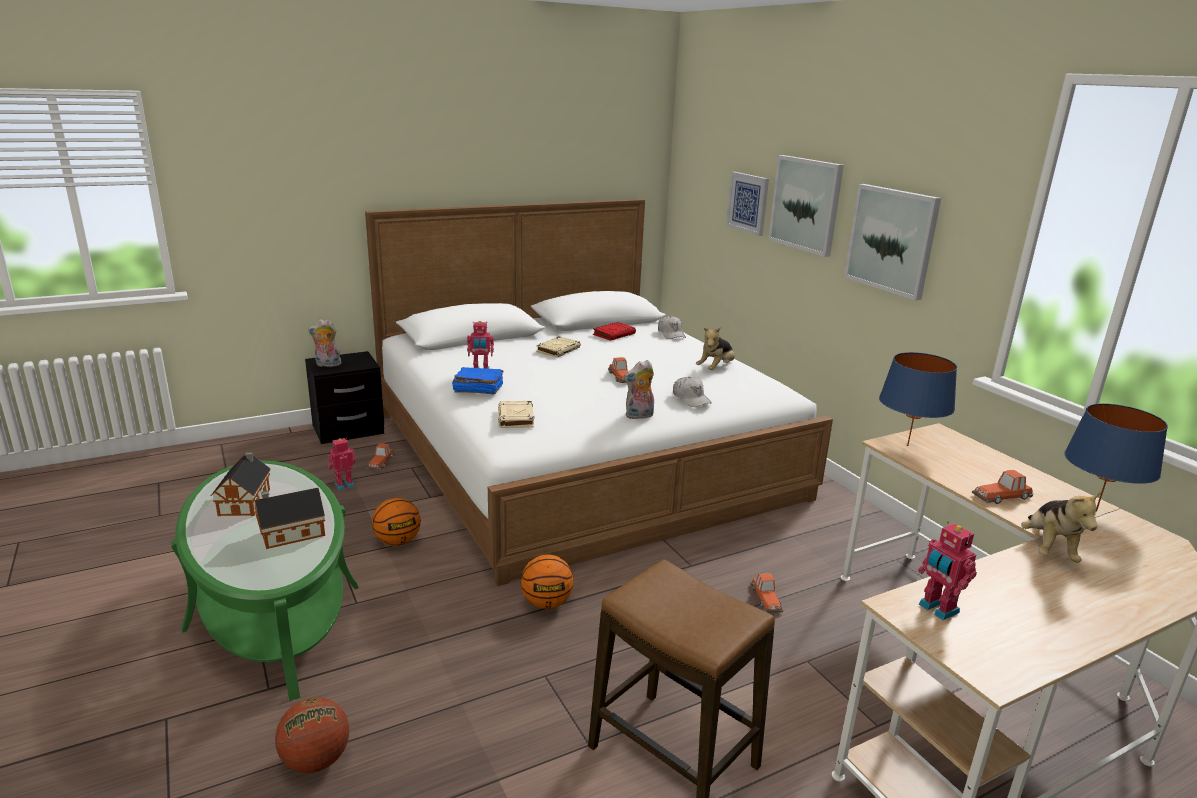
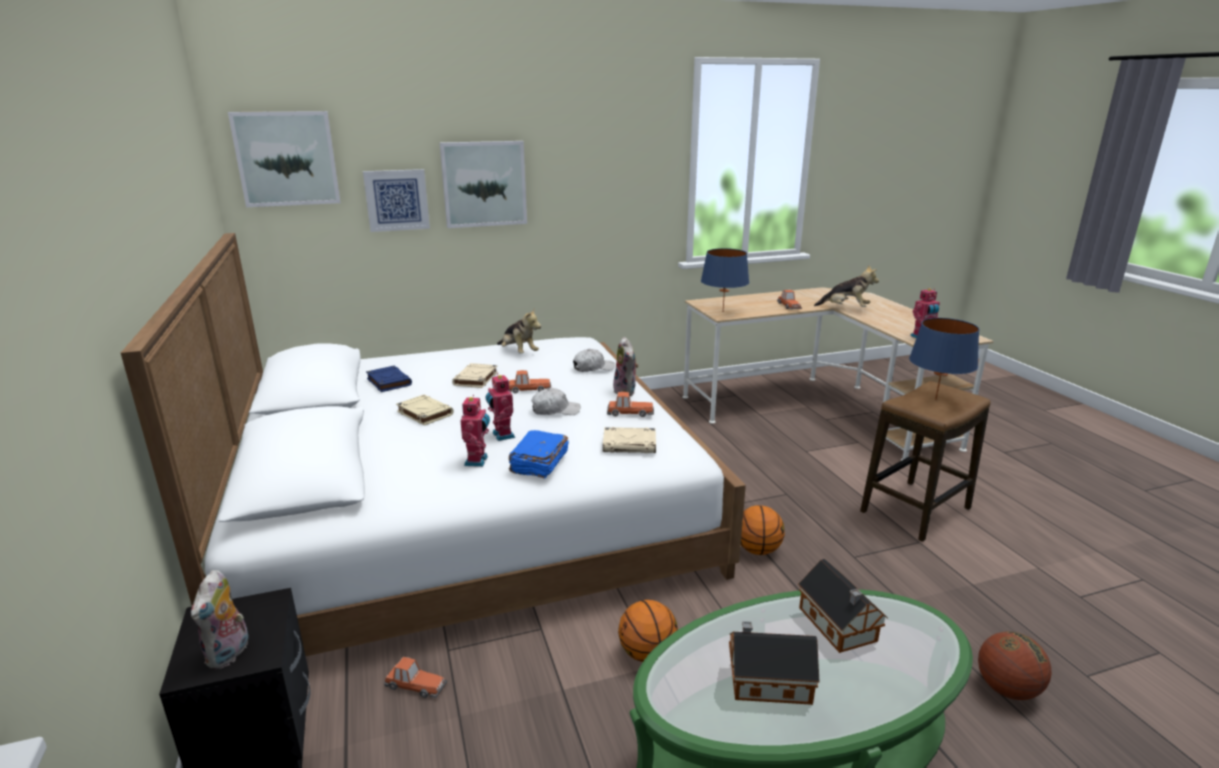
camera: 80 degrees left, 0 degrees up
toy robot [328,438,356,491] -> toy robot moved to [486,373,515,441]
red book [593,322,636,341] -> blue book [366,366,412,392]
white cap [658,316,686,339] -> white cap moved to [531,388,581,415]
toy car [751,574,783,613] -> toy car moved to [607,392,654,417]
picture [844,184,941,301] -> picture moved to [228,111,340,207]
blue table lamp [1064,403,1168,512] -> blue table lamp moved to [909,318,979,401]
none -> beige book [452,363,498,388]

